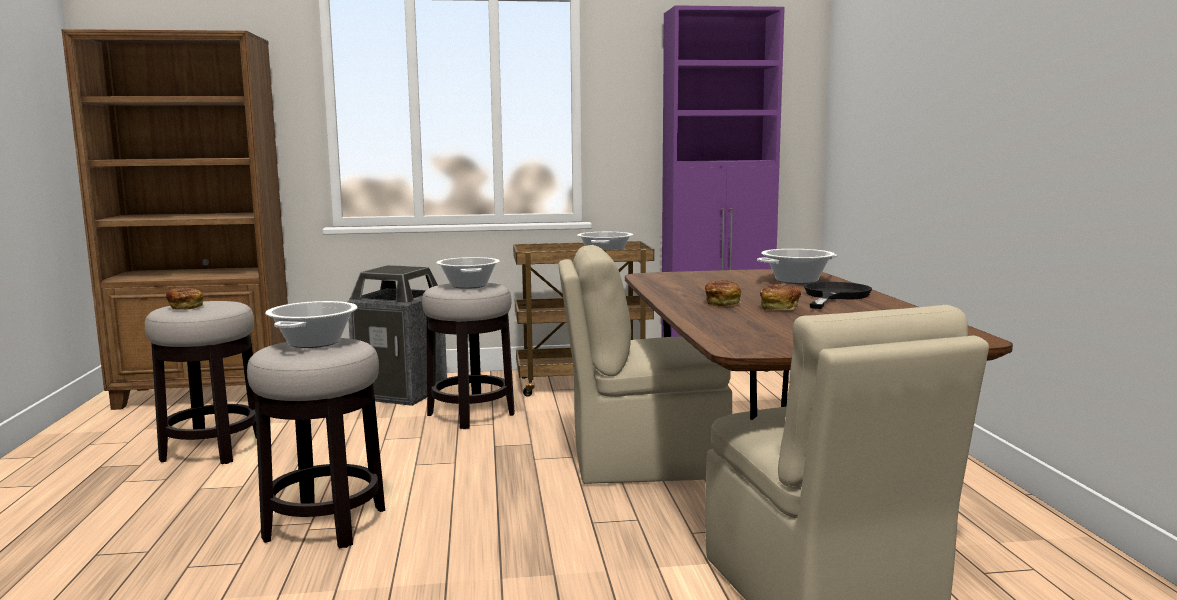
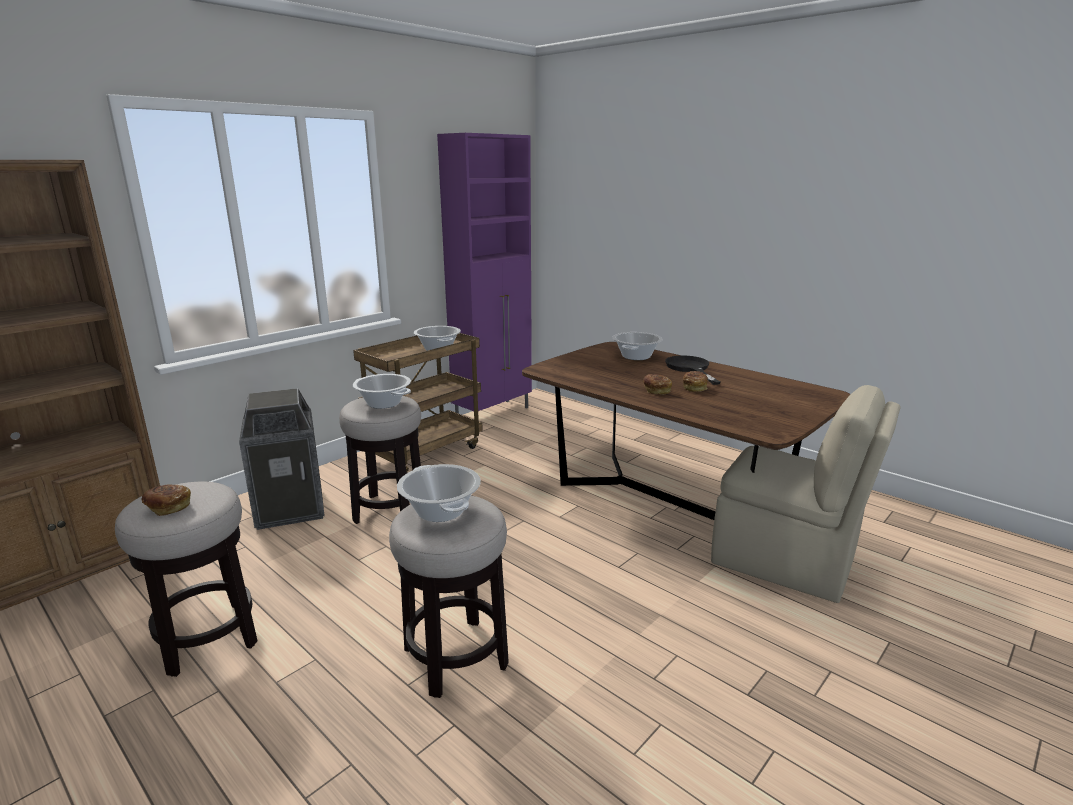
camera: 40 degrees left, 10 degrees up
beige chair [559,245,732,484] -> none

